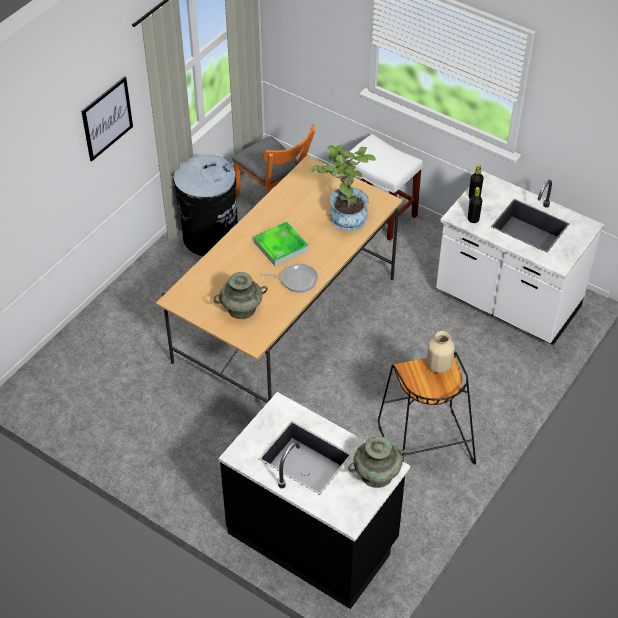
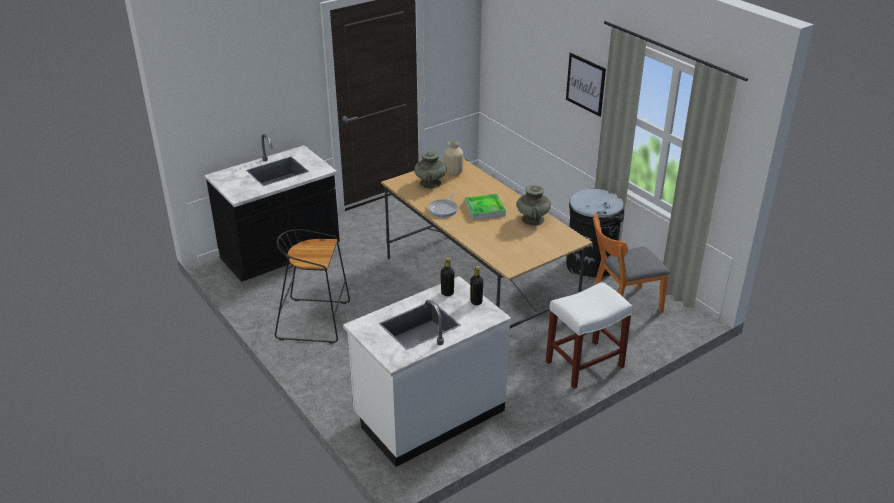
camera: 110 degrees right, 15 degrees down
potted plant [311,145,376,231] -> none
turquoise vase [348,437,408,488] -> turquoise vase moved to [517,185,551,226]
beige vase [427,331,455,373] -> beige vase moved to [444,141,463,176]

